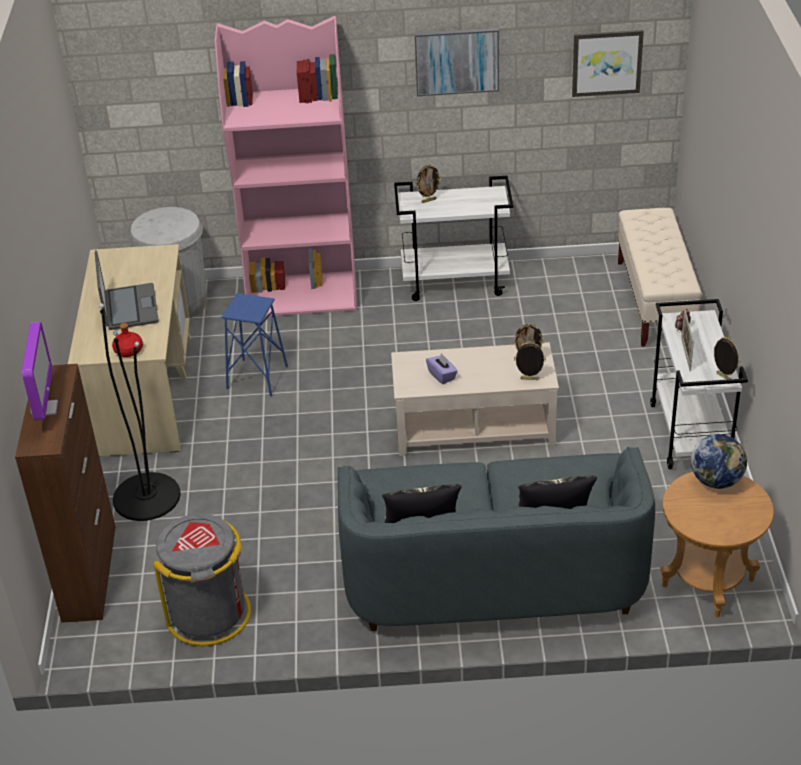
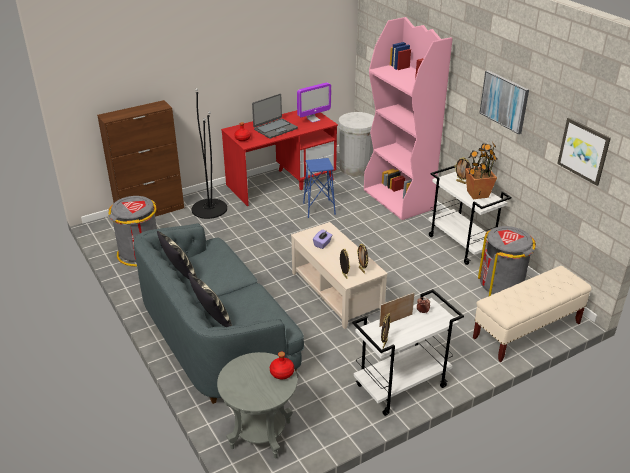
camera: 60 degrees right, 5 degrees down
monitor [22,322,58,420] -> monitor moved to [297,82,331,123]
beige desk [68,244,191,457] -> red desk [221,110,338,206]
brown side table [660,472,774,617] -> grey side table [217,352,297,458]
globe [691,434,747,489] -> red bottle [270,352,294,379]
none -> potted plant [465,141,497,199]
none -> grey trash can [478,226,536,296]

